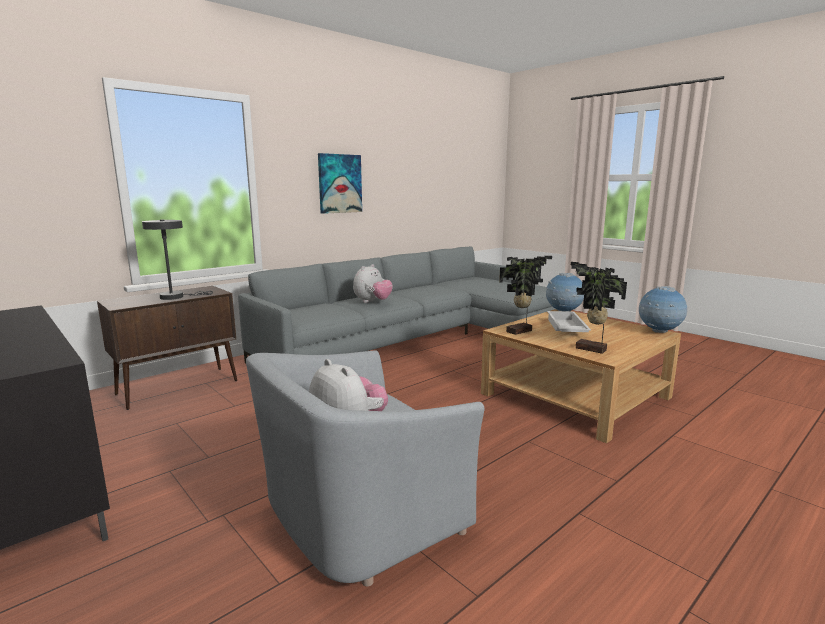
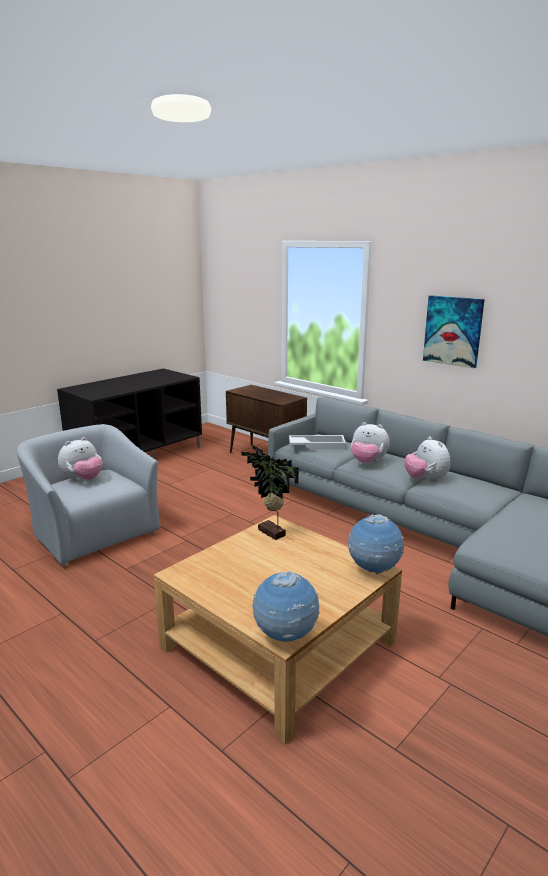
camera: 85 degrees right, 5 degrees up
grey table lamp [142,220,213,300] -> none
white tray [547,311,591,332] -> white tray moved to [289,435,346,450]
potted plant [571,262,627,354] -> none
none -> plush toy [404,437,450,482]

